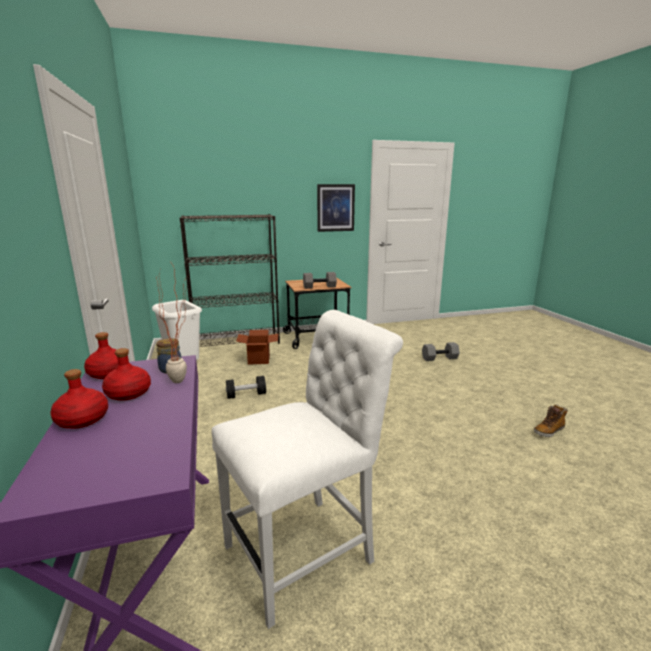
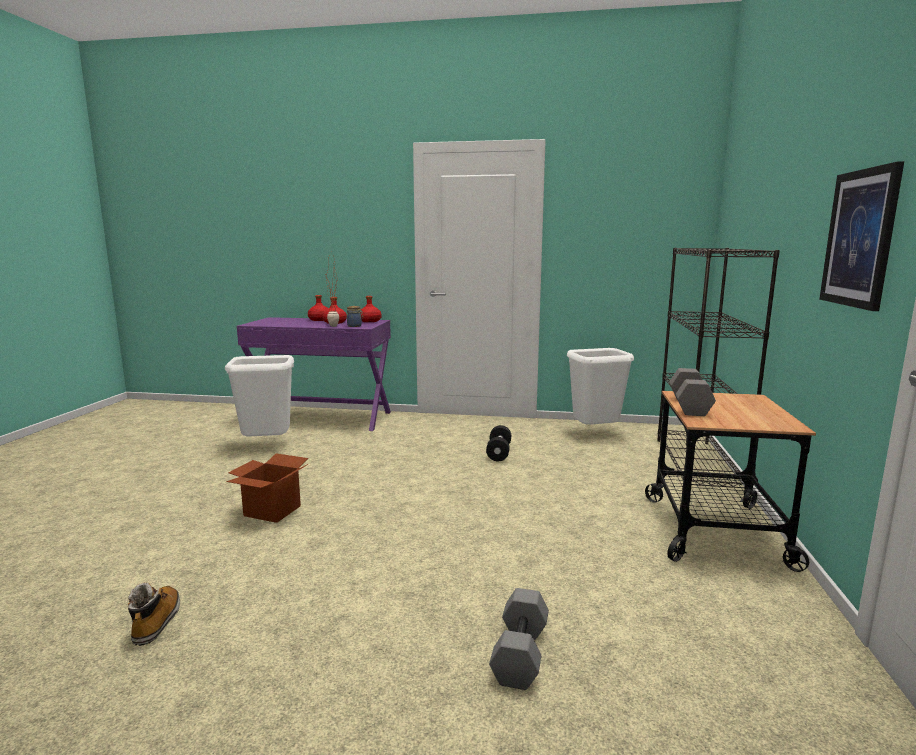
camera: 115 degrees right, 5 degrees down
white chair [211,310,403,629] -> white trash can [225,355,294,436]
cardboard box [236,330,278,365] -> cardboard box moved to [226,453,308,523]

